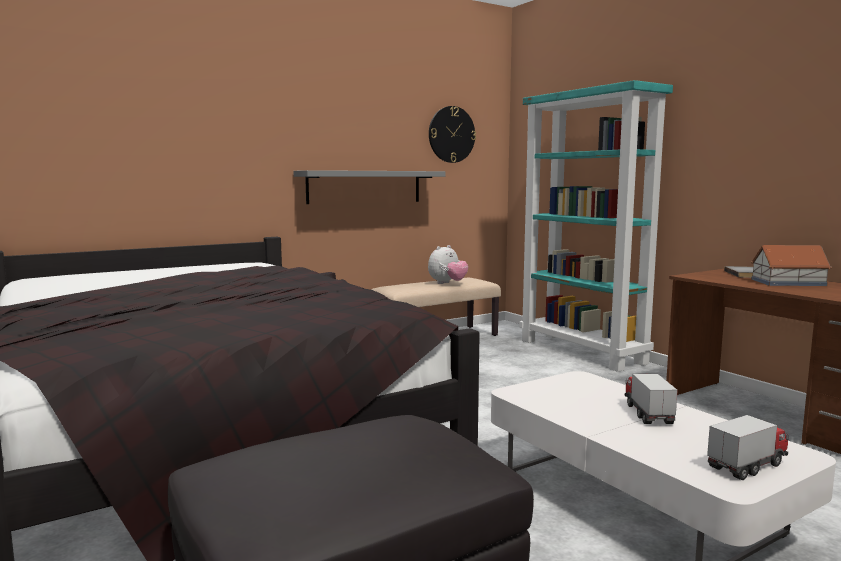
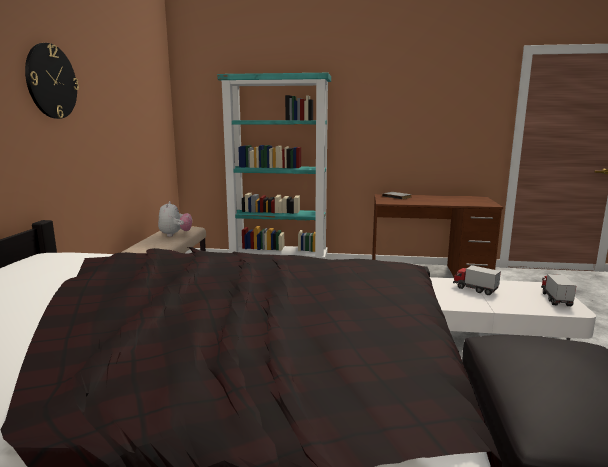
camera: 50 degrees left, 5 degrees up
grey shelf [294,170,446,204] -> none
wall clock [429,106,476,163] -> wall clock moved to [25,43,79,119]
toy house [751,245,832,286] -> none

